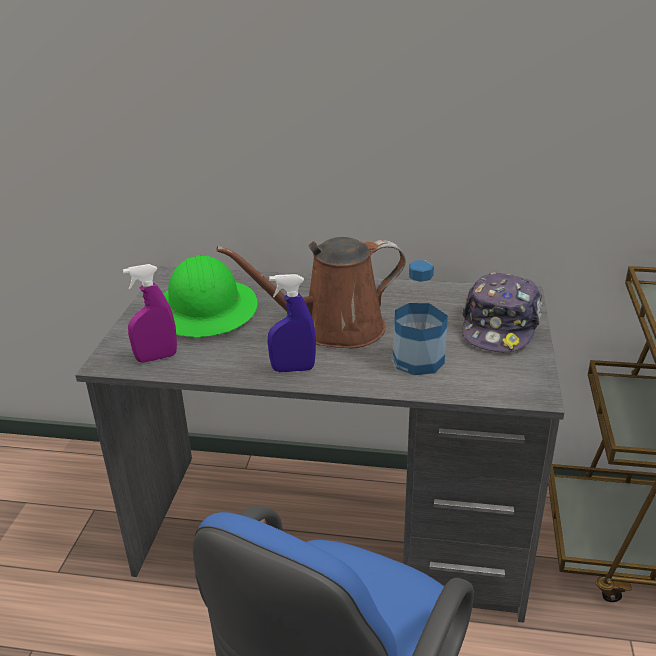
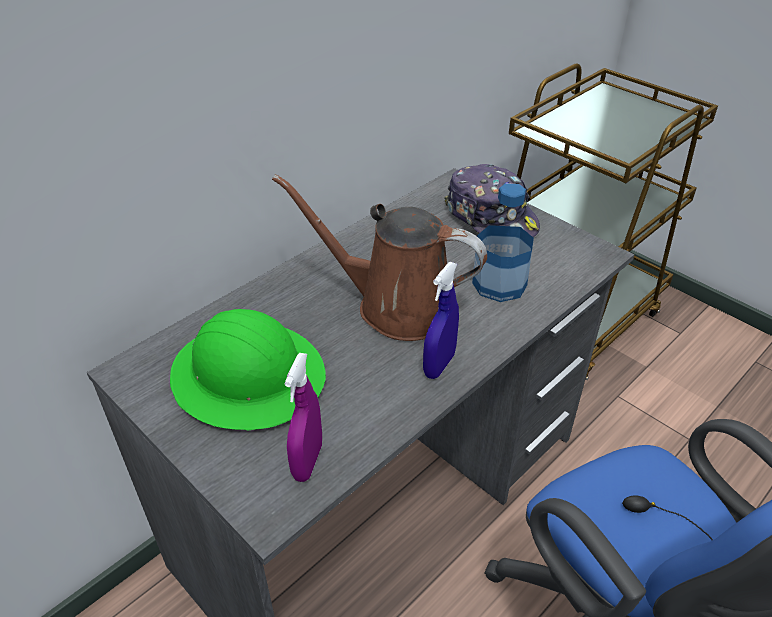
camera: 55 degrees left, 10 degrees up
brown watering can [216,237,406,349] -> brown watering can turned 90 degrees clockwise [272,174,487,341]

